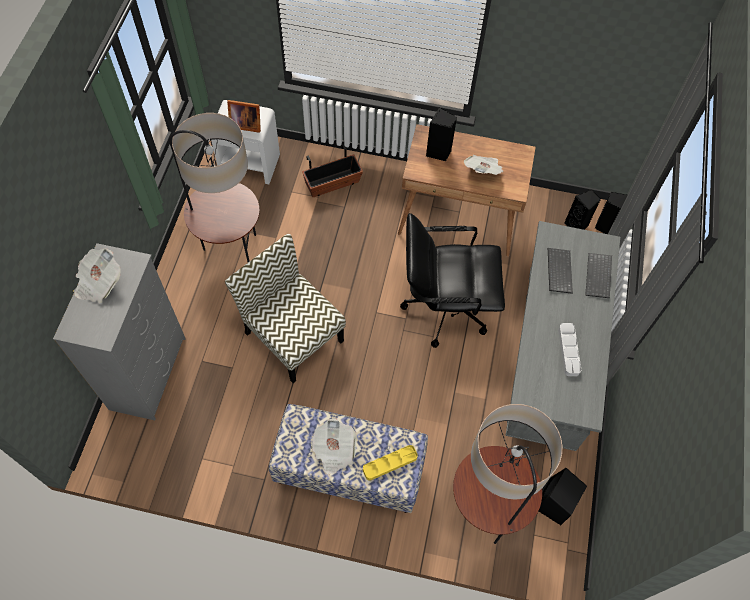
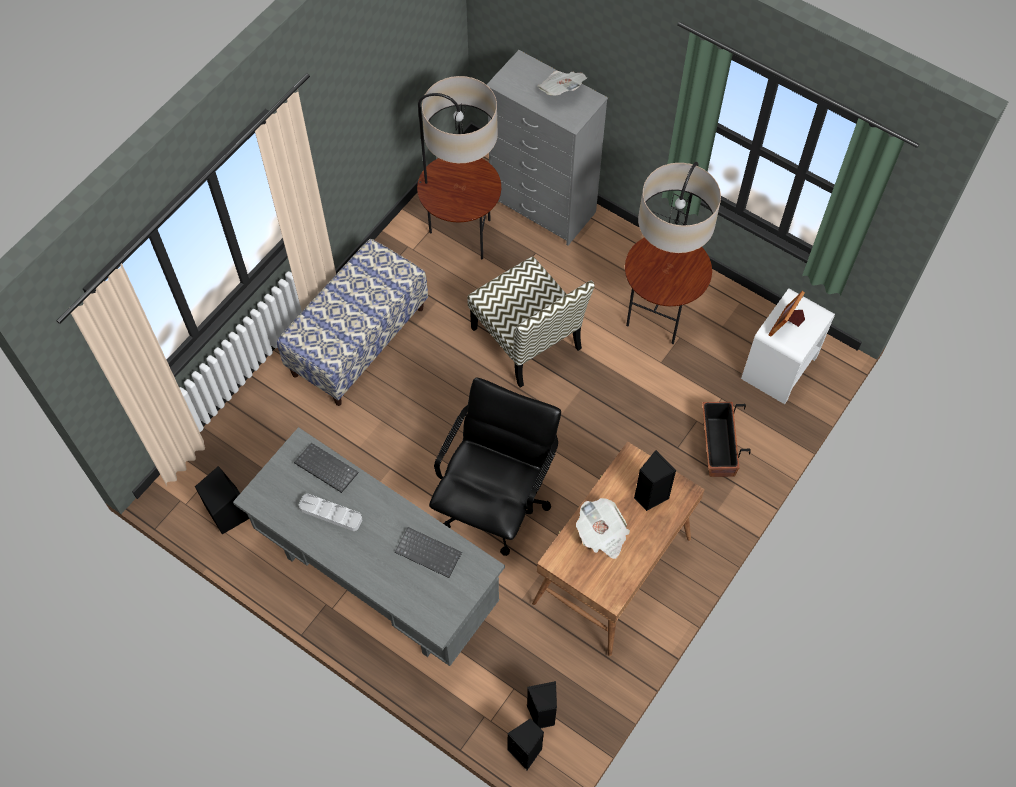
camera: 115 degrees right, 0 degrees up
chair [225,234,346,383] -> chair turned 75 degrees clockwise [467,257,595,388]
newspaper [311,418,357,475] -> none
yellow tray [363,445,418,480] -> none
floor lamp [453,404,562,544] -> floor lamp moved to [417,76,501,260]
keyboard [585,253,612,298] -> keyboard moved to [294,443,359,493]

